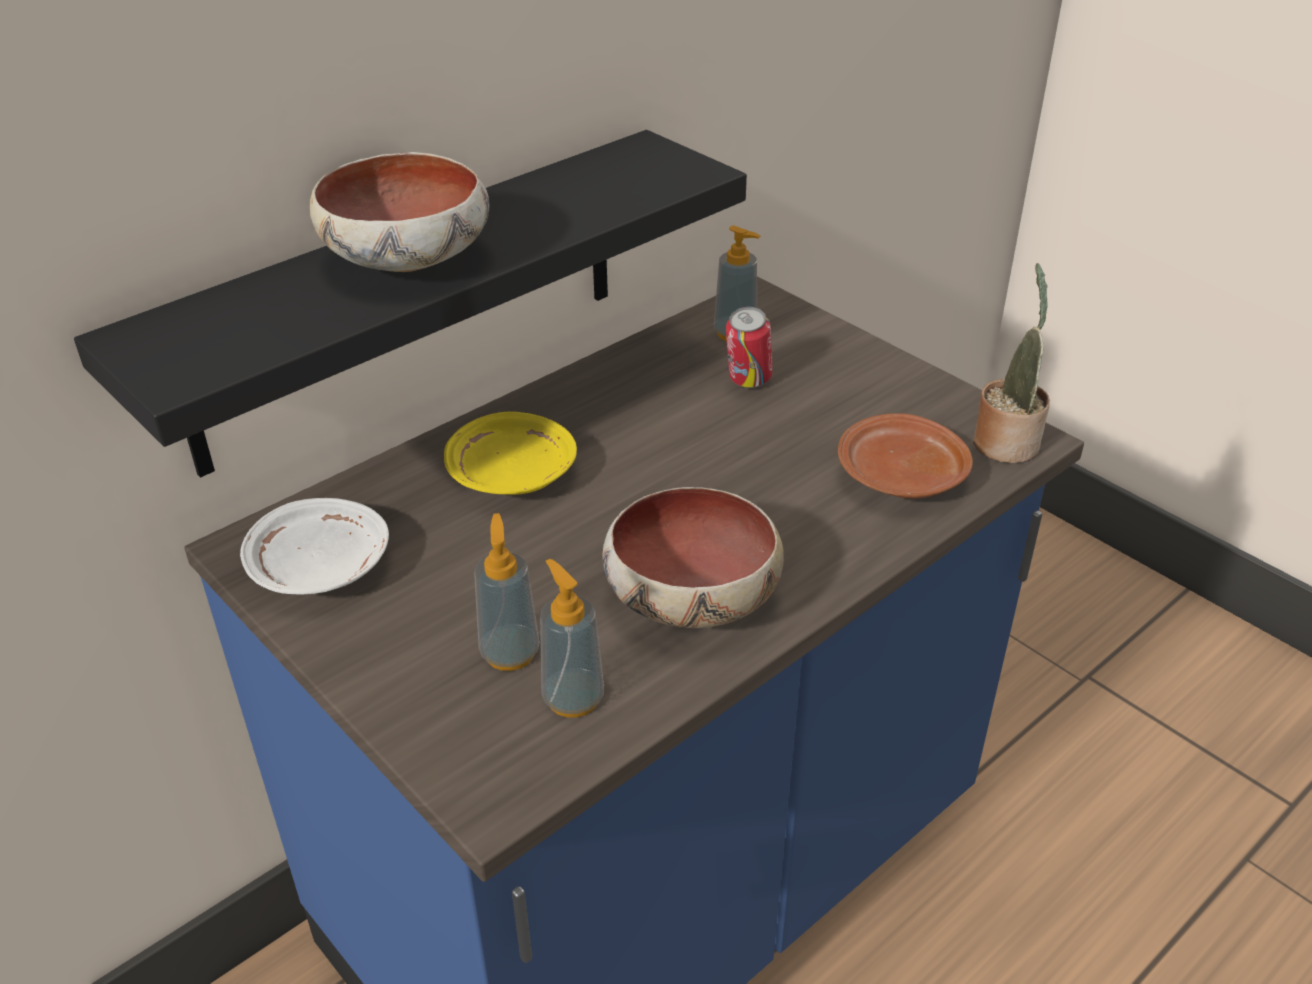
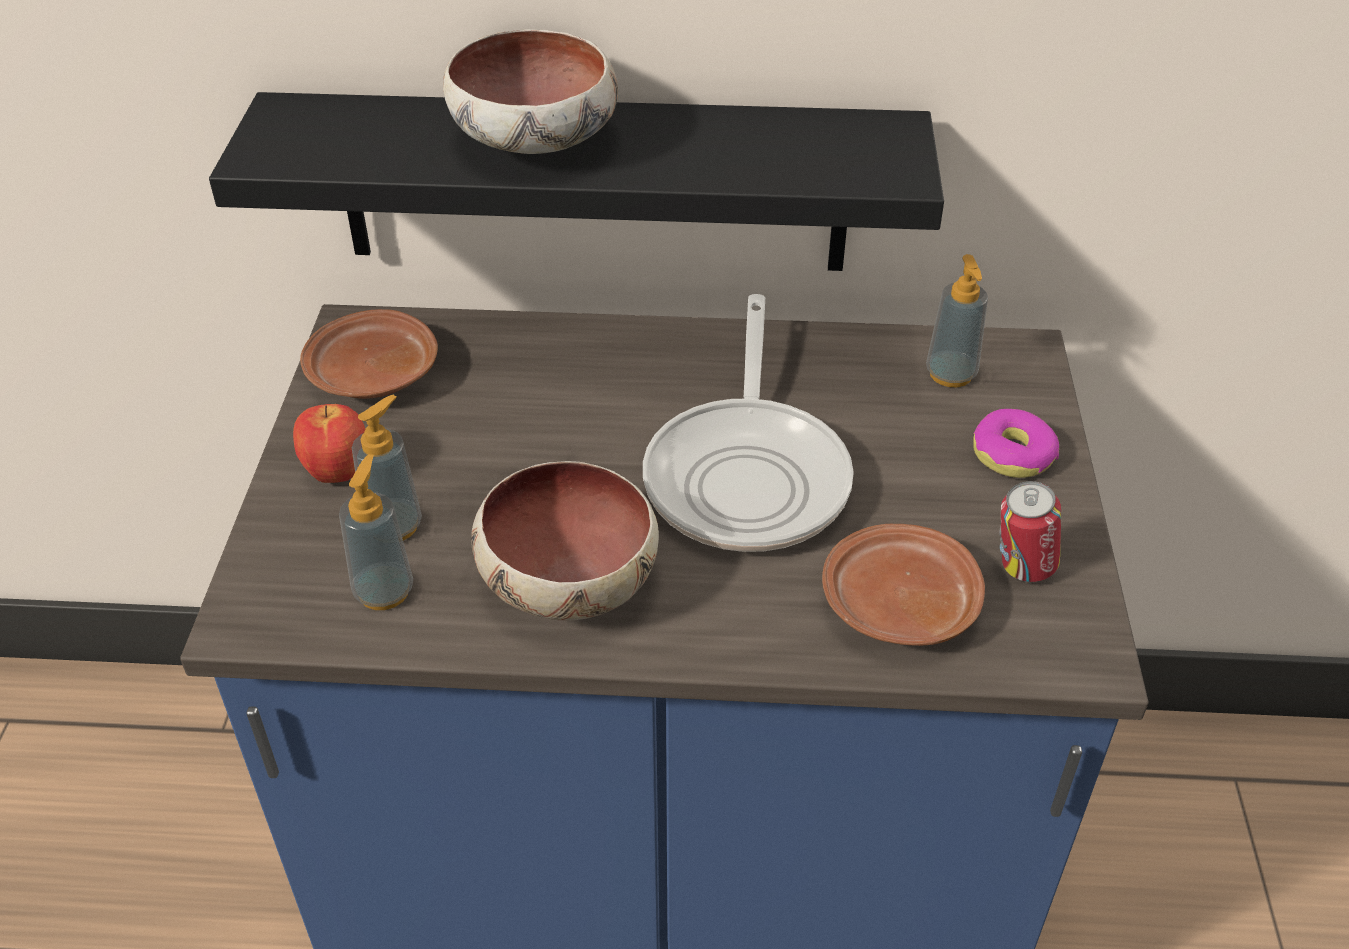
camera: 45 degrees right, 5 degrees up
white plate [240,498,389,594] -> brown plate [300,309,438,399]
yellow plate [444,412,577,495] -> none
can [726,307,773,388] -> can moved to [999,481,1061,582]
potted plant [973,263,1050,463] -> none
none -> apple [293,404,365,483]
none -> frying pan [643,294,854,552]
none -> donut [973,409,1059,478]

